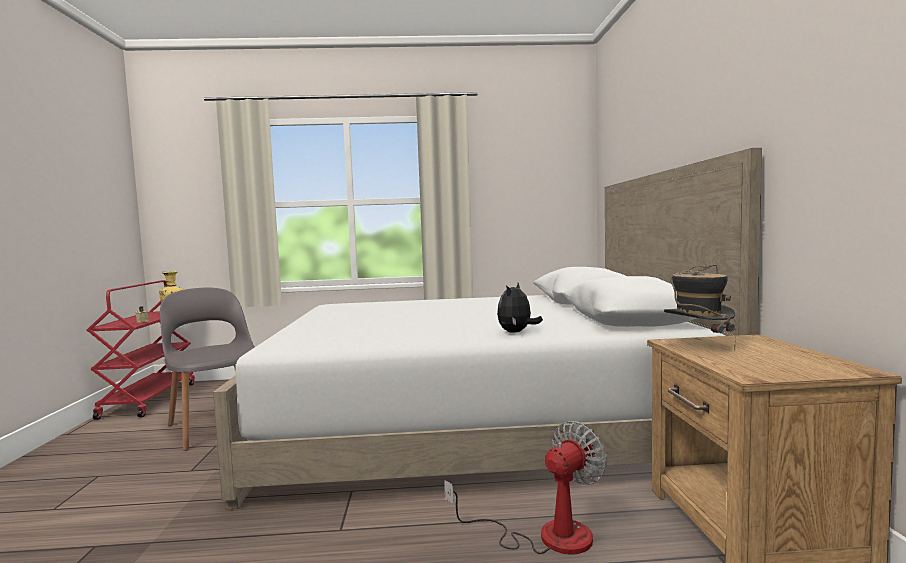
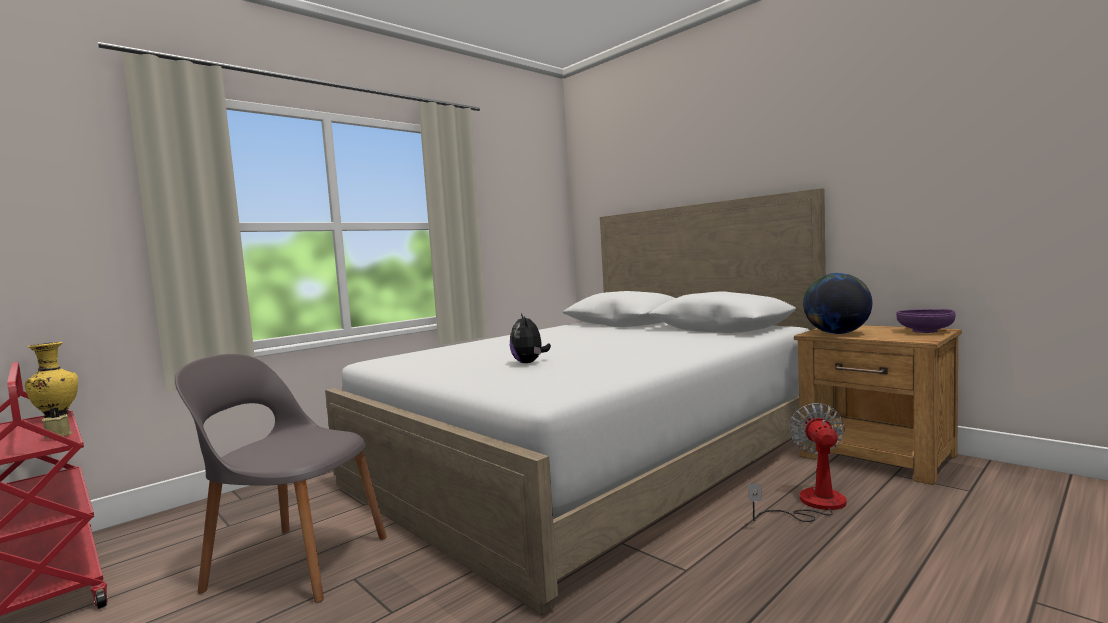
camera: 40 degrees left, 0 degrees up
plush toy [497,283,543,333] -> plush toy moved to [510,314,551,363]
hat [664,265,736,351] -> globe [803,273,872,334]
none -> purple bowl [896,309,956,333]

